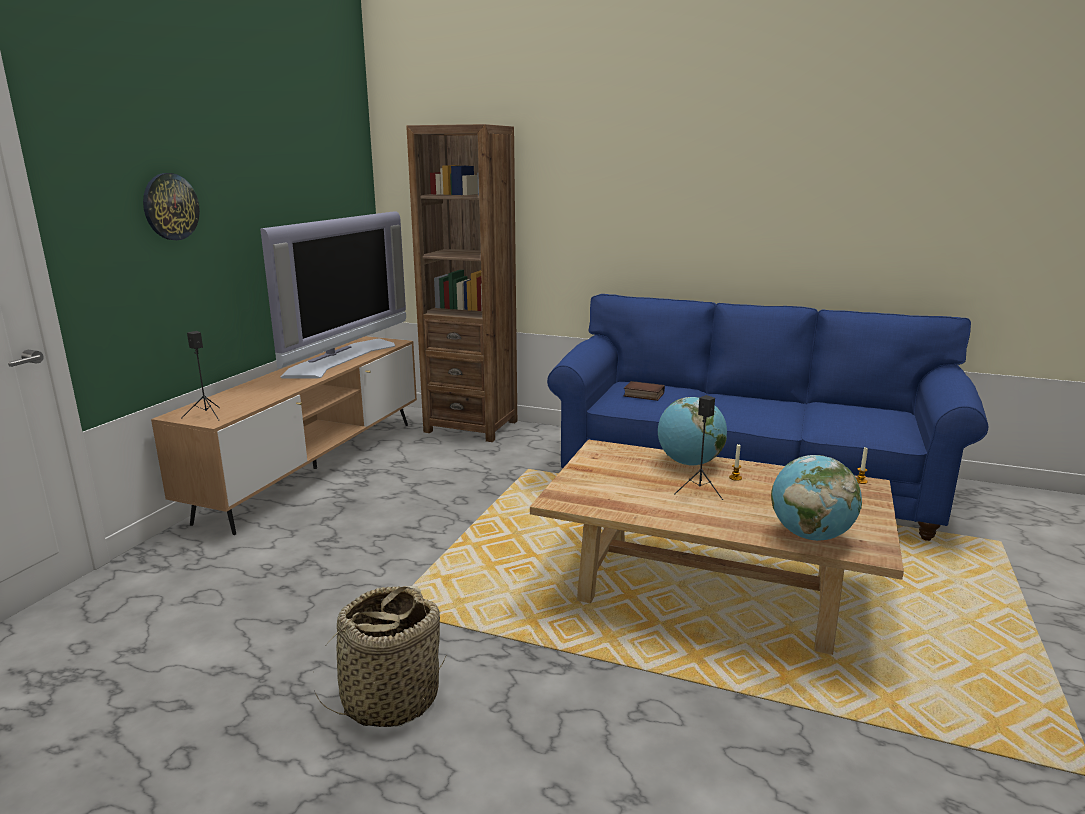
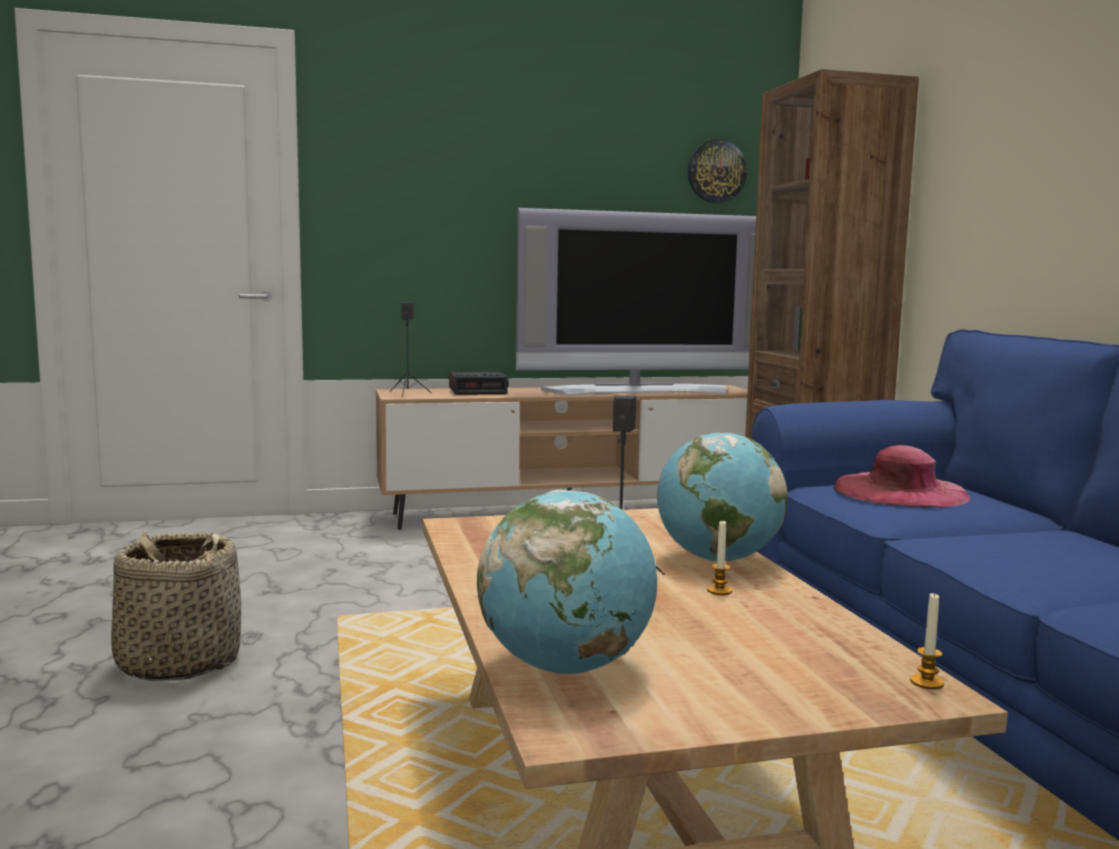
camera: 55 degrees right, 10 degrees down
wall clock [143,173,200,240] -> wall clock moved to [688,139,747,203]
book [623,381,665,401] -> pink hat [833,445,970,508]
none -> alarm clock [449,371,509,395]

